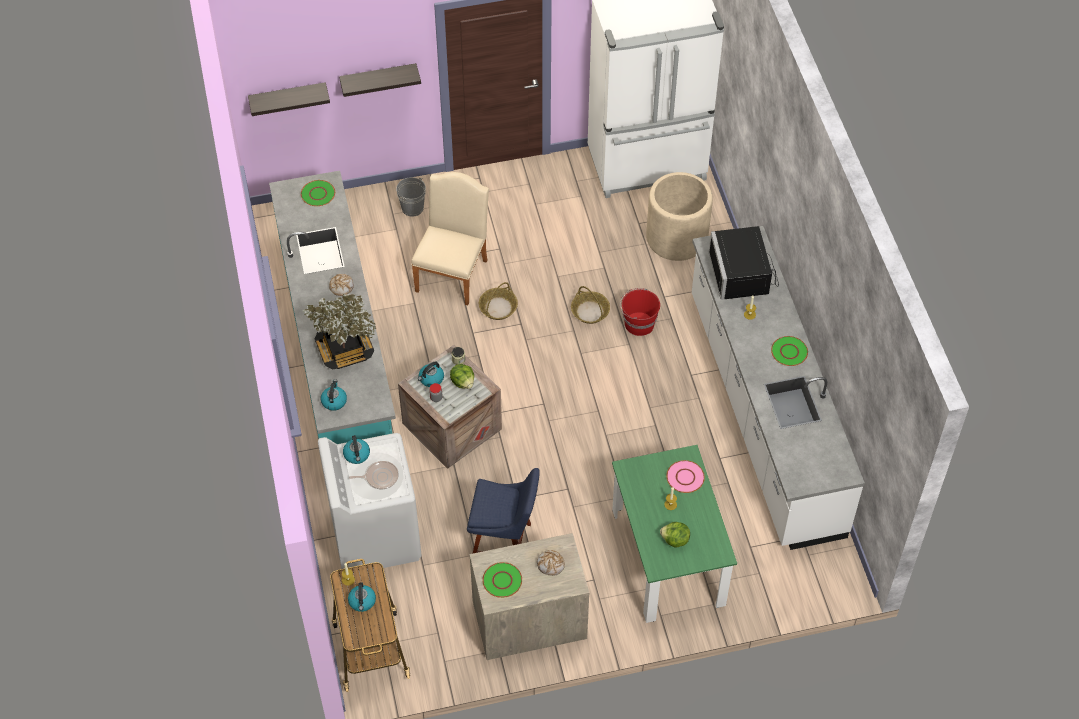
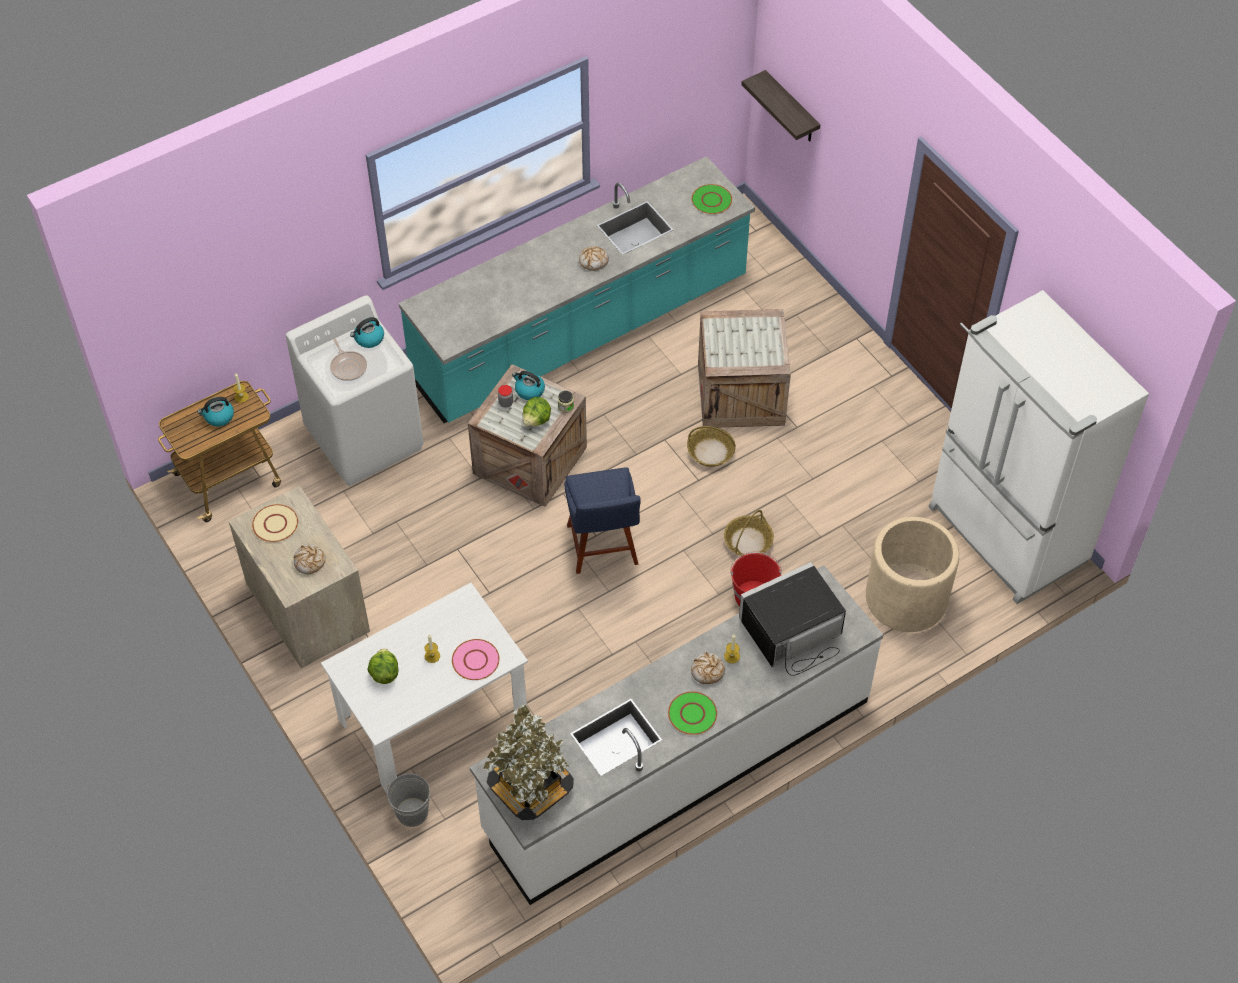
camera: 70 degrees right, 0 degrees up
potted plant [303,293,376,369] -> potted plant moved to [483,705,574,820]
kettle [321,379,347,411] -> none
shelf [339,63,421,97] -> none
grey bucket [396,177,426,217] -> grey bucket moved to [385,774,431,827]
beige chair [411,172,489,305] -> crate [698,309,791,427]
blue chair [467,468,540,553] -> blue chair moved to [564,467,641,574]
green plate [482,562,522,598] -> beige plate [252,504,298,542]
green dining table [612,445,737,623] -> white dining table [321,583,528,794]
none -> bread [691,652,725,684]

